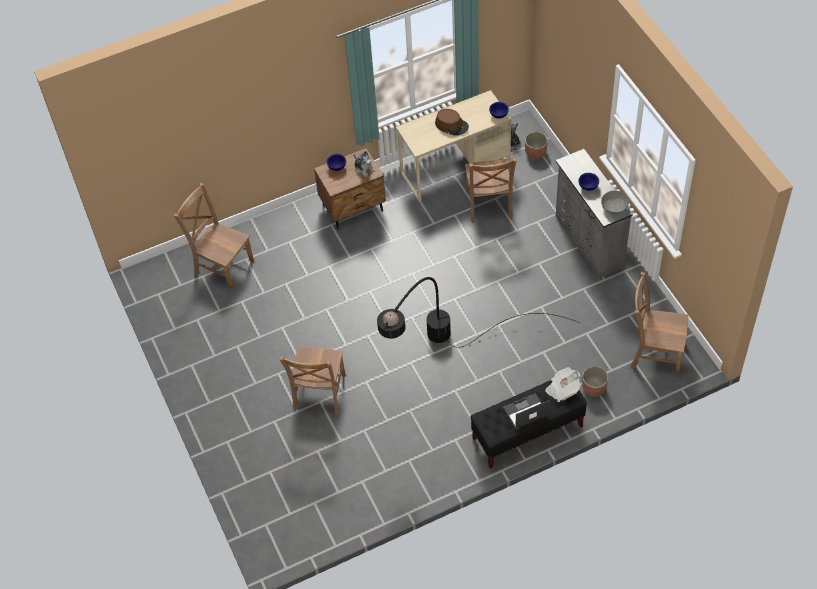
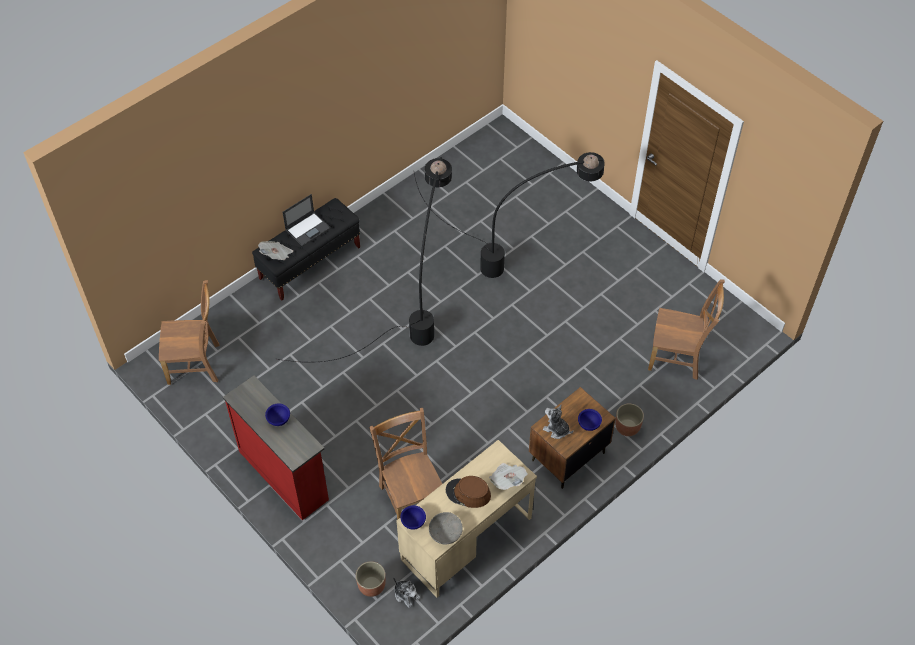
camera: 160 degrees right, 0 degrees up
brown chair [279,347,346,415] -> black floor lamp [414,152,605,278]
grey dresser [556,149,633,278] -> red dresser [223,375,329,520]
planter [582,366,608,397] -> planter moved to [615,404,644,436]
grey bowl [601,190,629,214] -> grey bowl moved to [429,512,463,545]
none -> newspaper [489,463,528,490]

